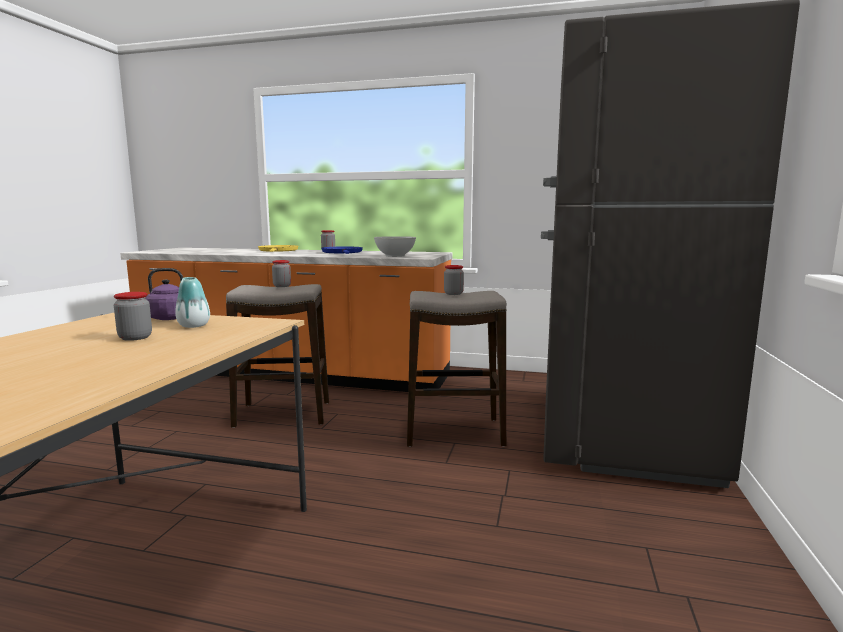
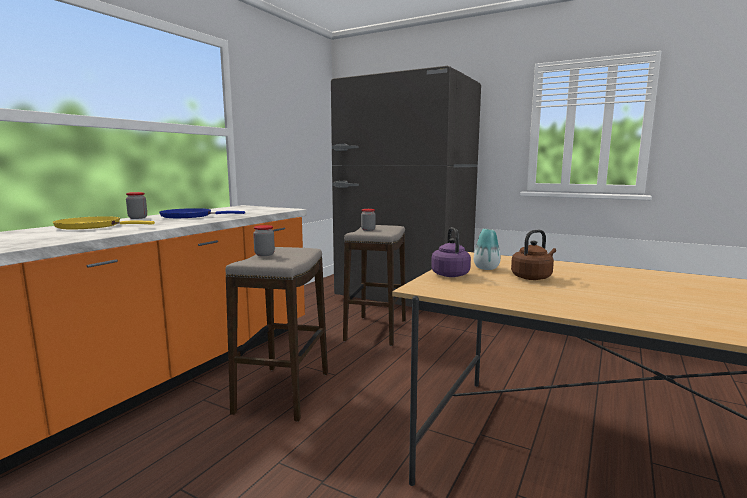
camera: 75 degrees left, 0 degrees up
jar [114,292,152,341] -> brown kettle [511,230,556,280]
white bowl [374,236,416,257] -> none

